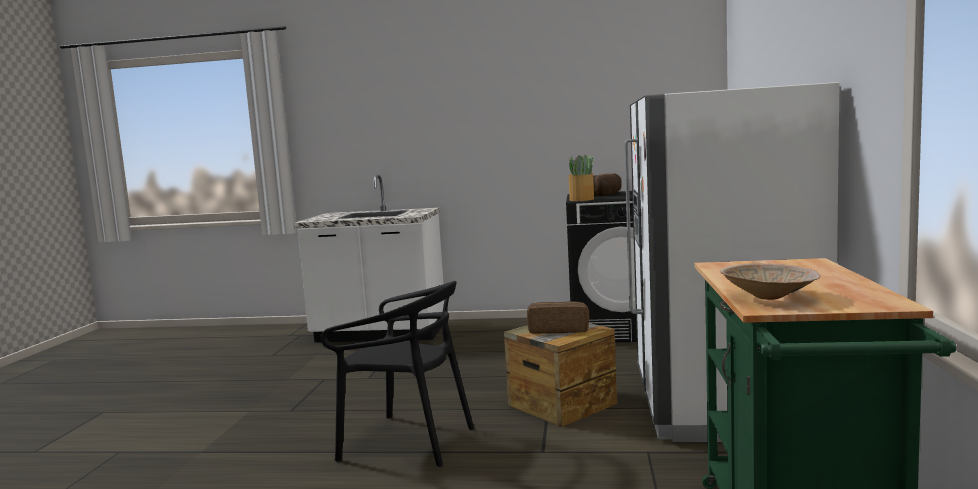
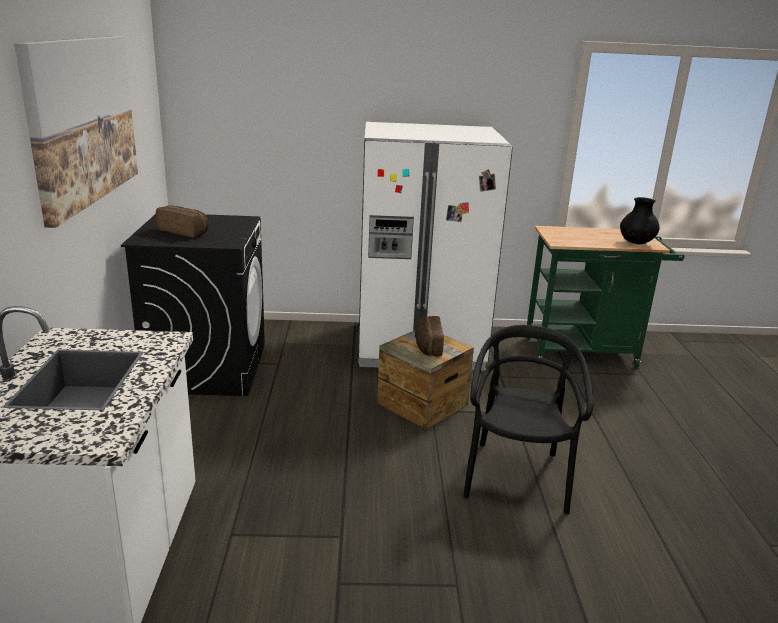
camera: 100 degrees left, 15 degrees up
potted plant [568,154,594,201] -> none
beige bowl [720,263,820,300] -> black vase [620,197,660,244]
none -> picture [14,36,138,228]

